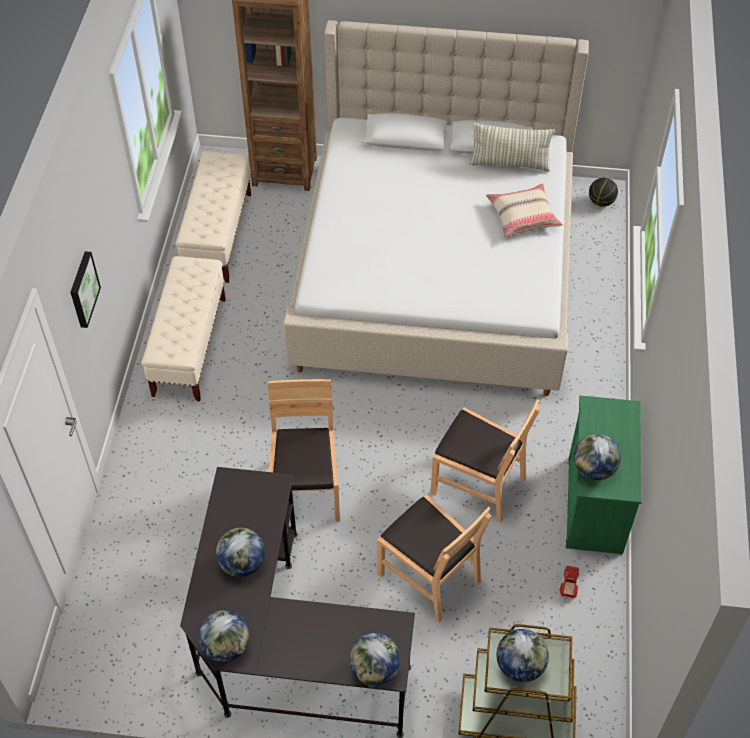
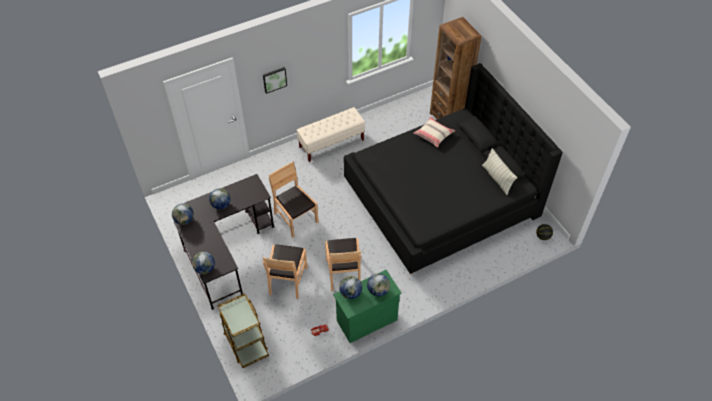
camera: 55 degrees right, 0 degrees up
beige bench [175,151,251,283] -> none
brown chair [267,379,340,522] -> brown chair turned 90 degrees counterclockwise [269,162,318,238]
beige bed [283,20,589,396] -> black bed [344,63,563,274]
beige pillow [486,183,563,237] -> beige pillow moved to [414,117,455,148]
globe [497,629,549,682] -> globe moved to [367,273,390,296]

